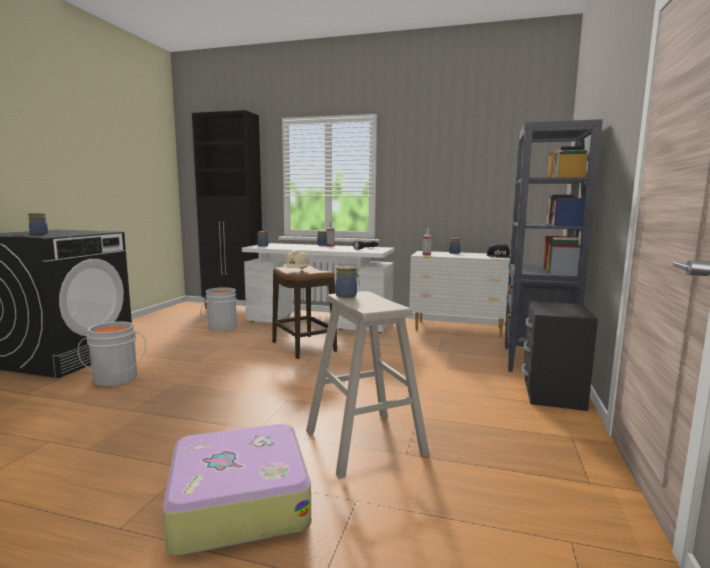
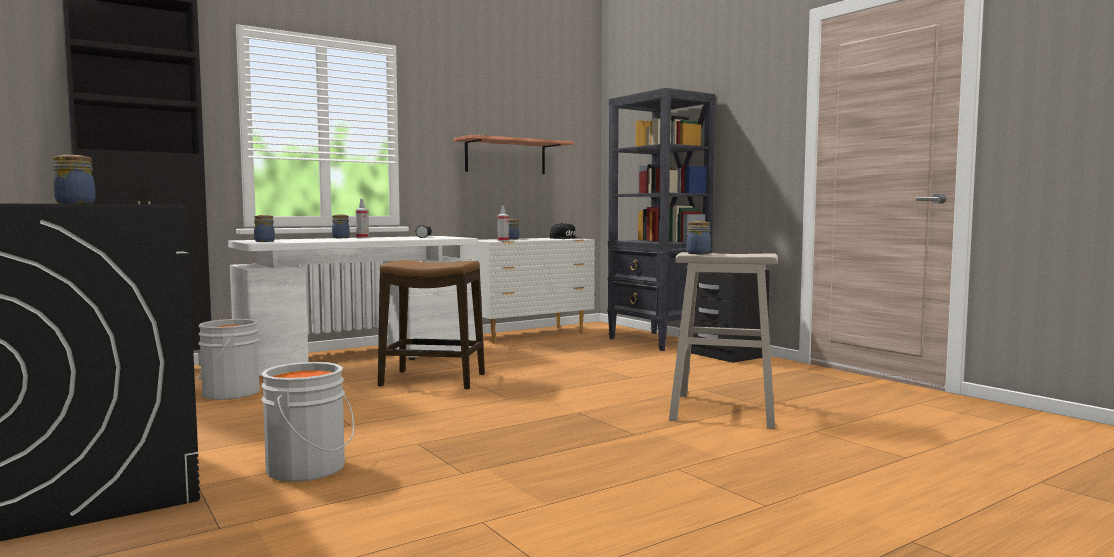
camera: 50 degrees left, 5 degrees down
suitcase [163,424,311,556] -> none
beige hard hat [283,250,310,270] -> none
none -> shelf [454,135,575,174]

